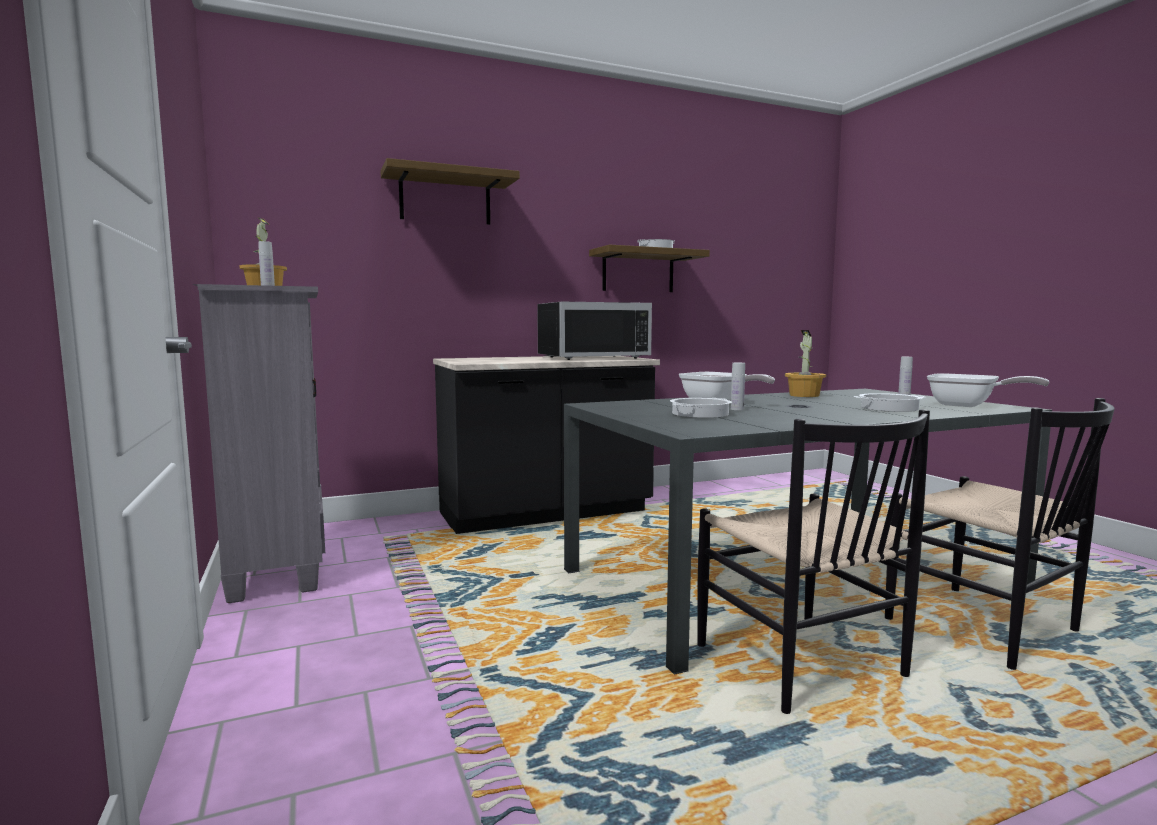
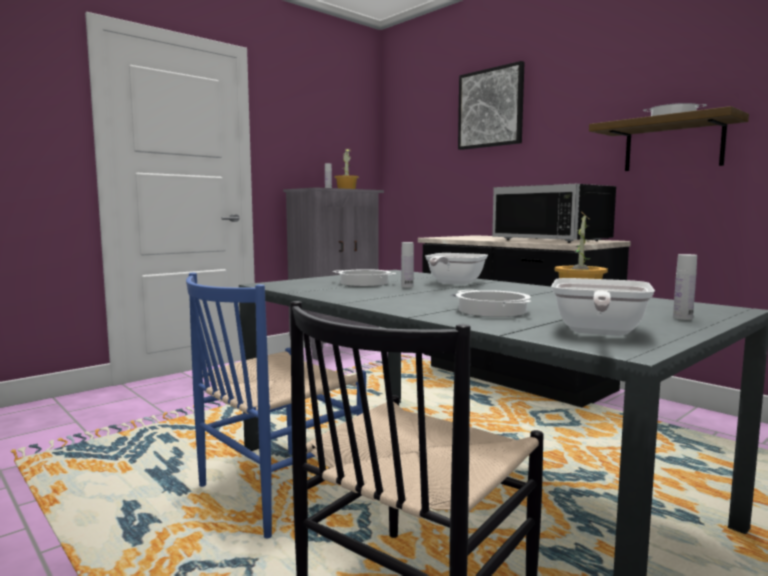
camera: 70 degrees right, 0 degrees up
shelf [381,158,520,225] -> picture [458,61,525,150]
black chair [697,409,930,714] -> blue chair [186,273,366,538]

